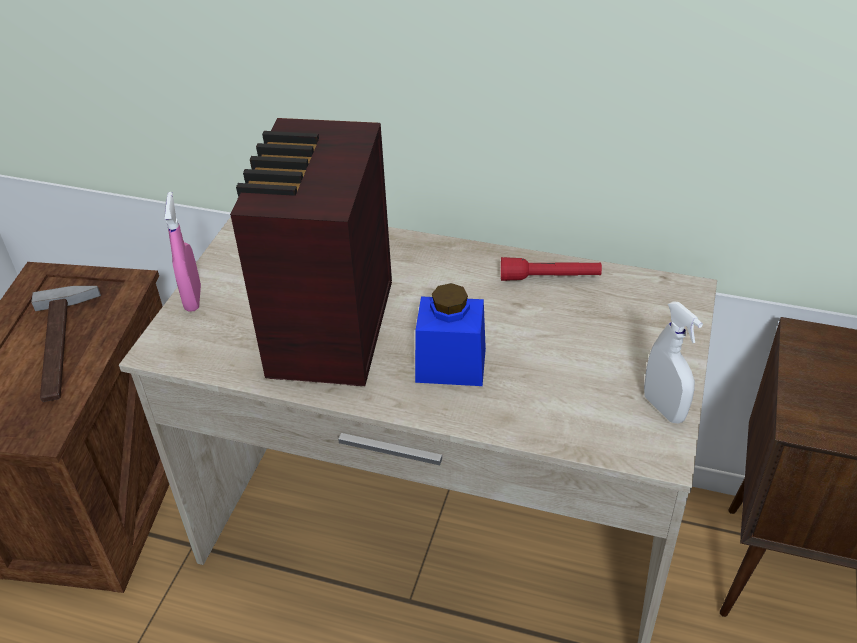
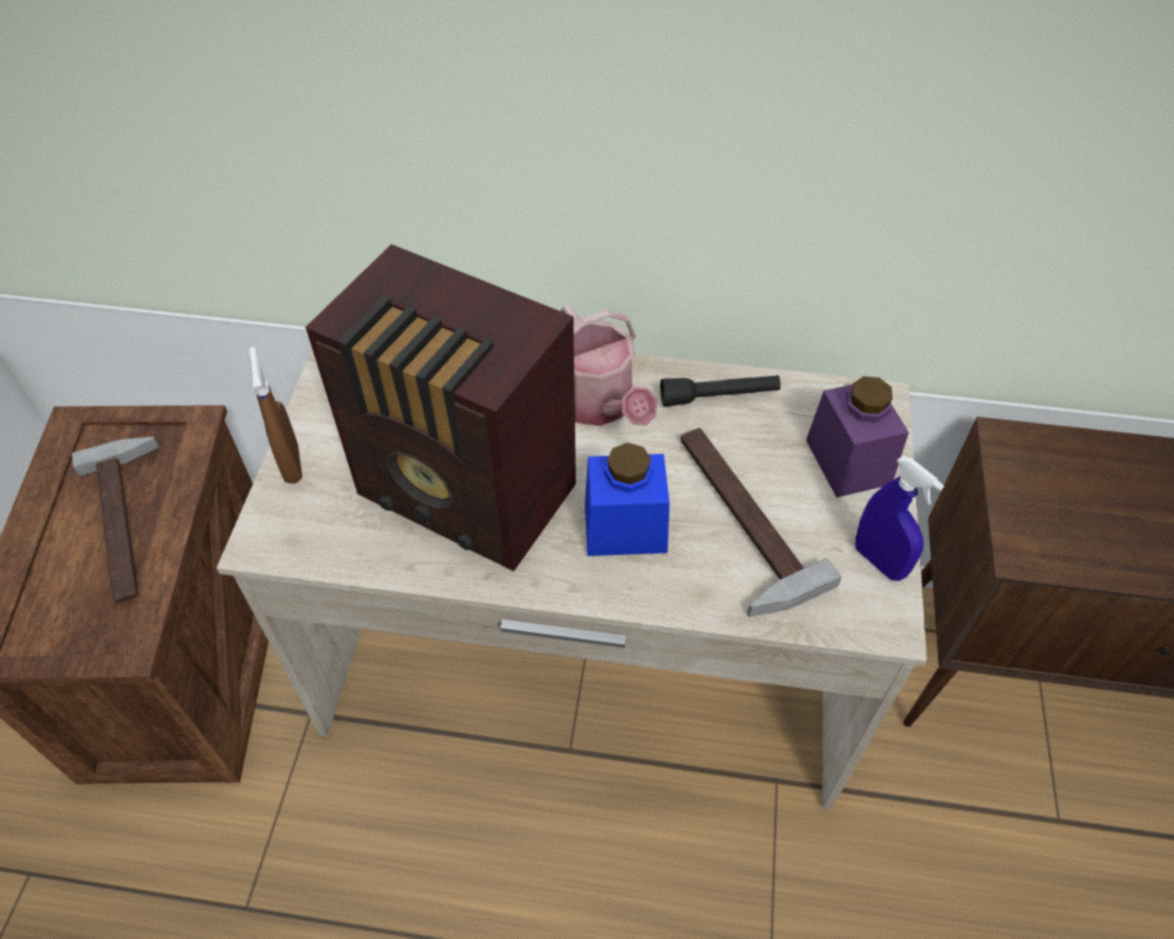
camera: 10 degrees left, 10 degrees up
pink spray bottle [165,192,201,312] -> brown spray bottle [249,347,302,484]
radio [230,118,392,386] -> radio turned 60 degrees counterclockwise [305,244,576,571]
red flashlight [501,257,602,281] -> black flashlight [660,375,781,407]
white spray bottle [644,301,703,424] -> blue spray bottle [855,456,944,581]
none -> watering can [560,305,658,426]
none -> hammer [681,428,842,617]
none -> purple jar [806,376,909,498]

